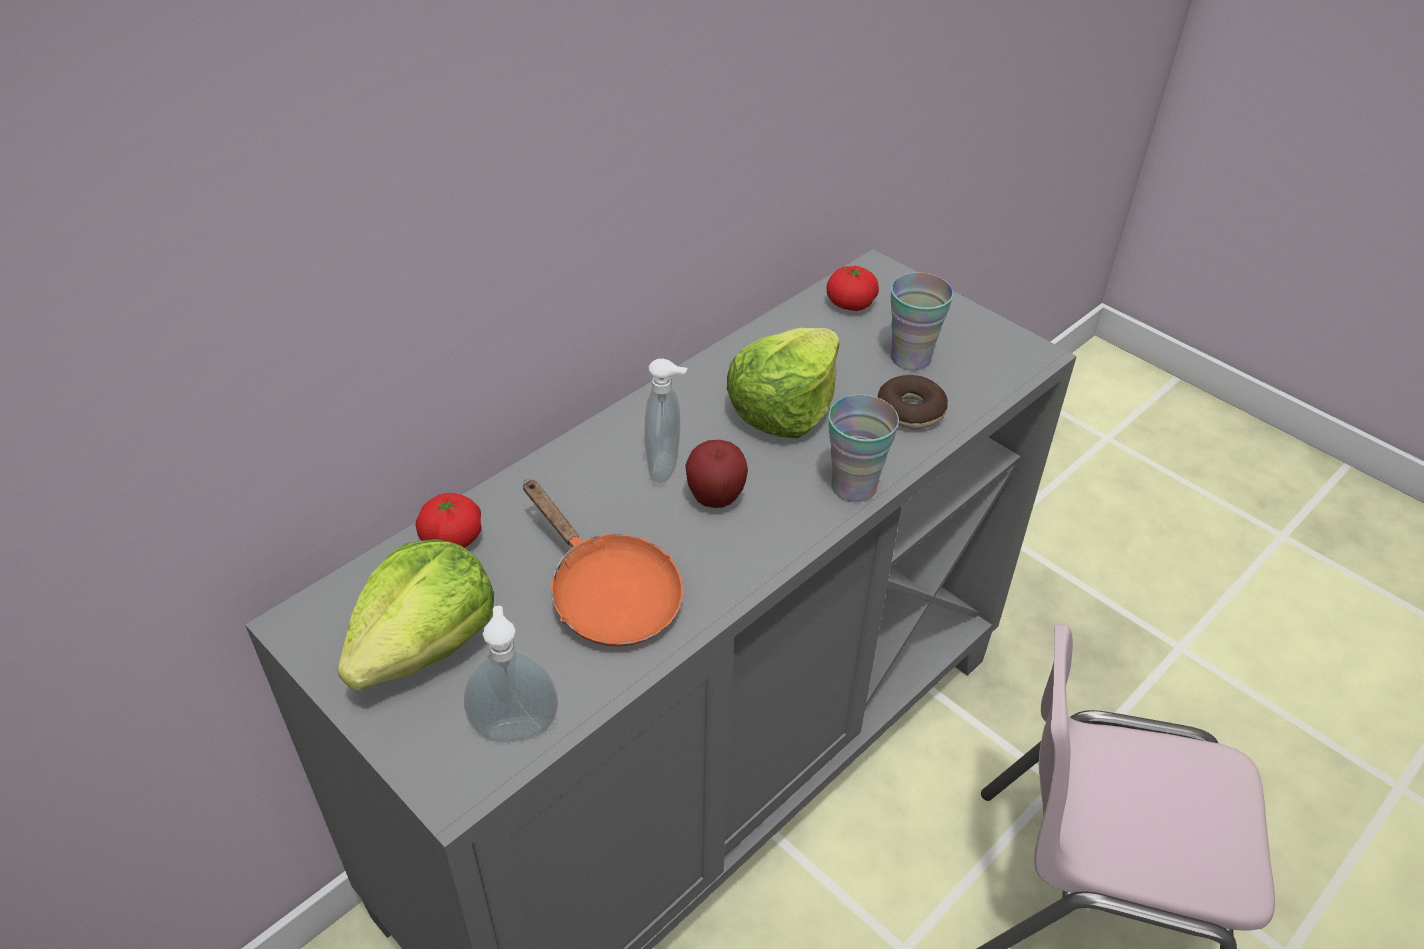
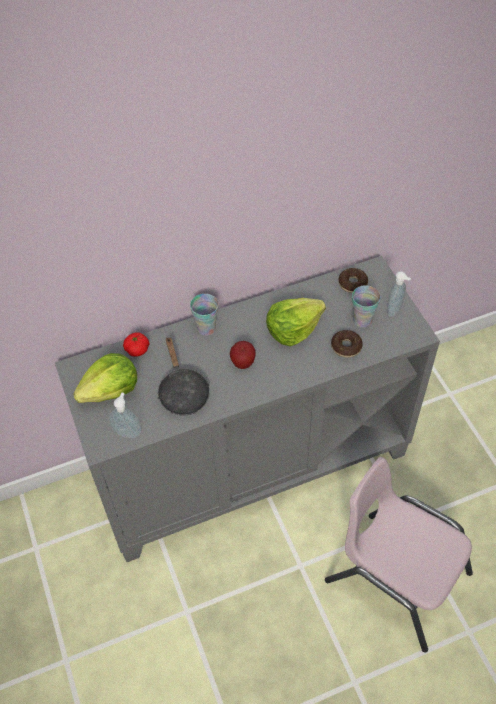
camera: 25 degrees right, 10 degrees up
orange frying pan [523,479,683,647] -> black frying pan [158,336,210,416]
soap dispenser [645,359,687,483] -> soap dispenser moved to [387,271,411,317]
tomato [827,266,879,311] -> donut [338,268,368,293]
cup [829,395,899,502] -> cup moved to [190,294,219,336]

